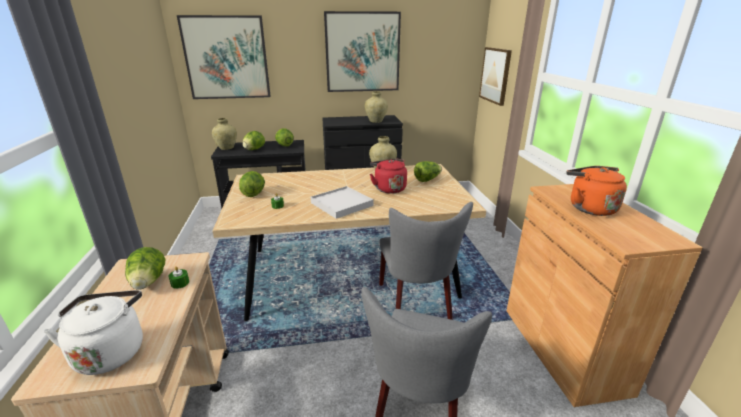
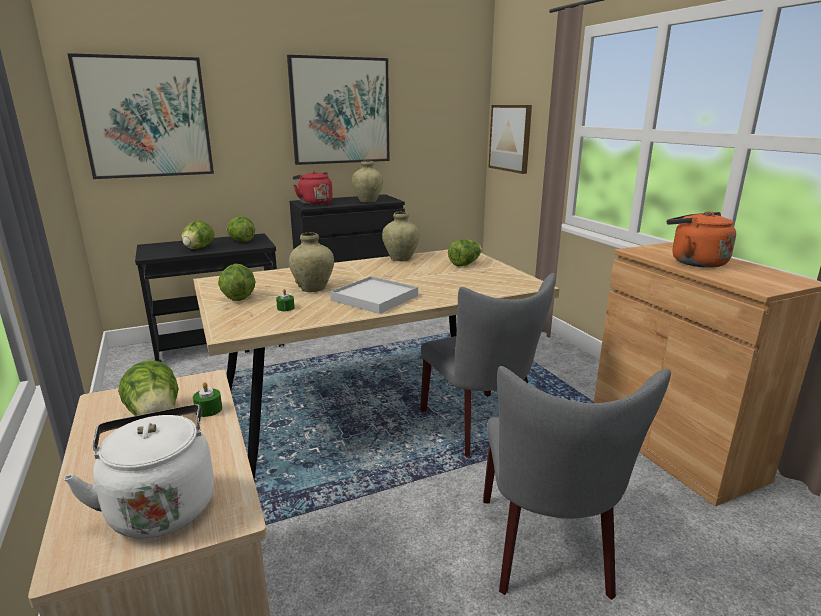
camera: 15 degrees left, 5 degrees down
beige vase [212,118,237,150] -> beige vase moved to [289,232,334,292]
red kettle [370,159,407,194] -> red kettle moved to [292,171,333,205]

